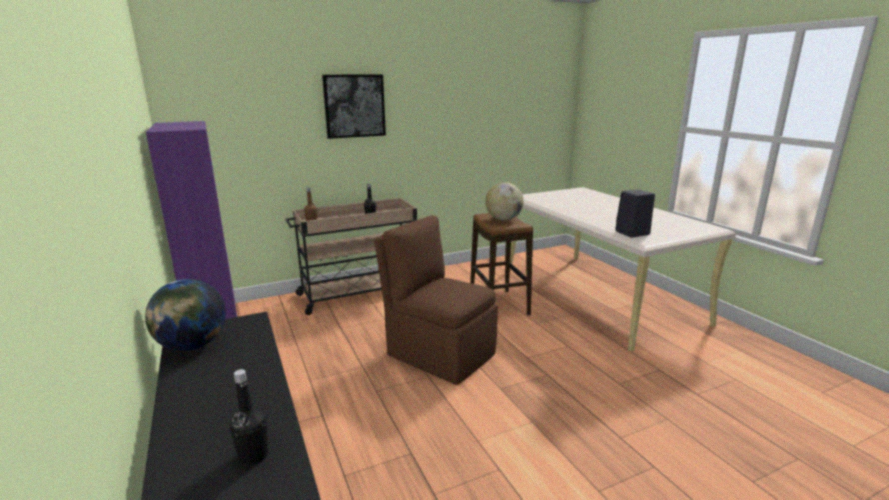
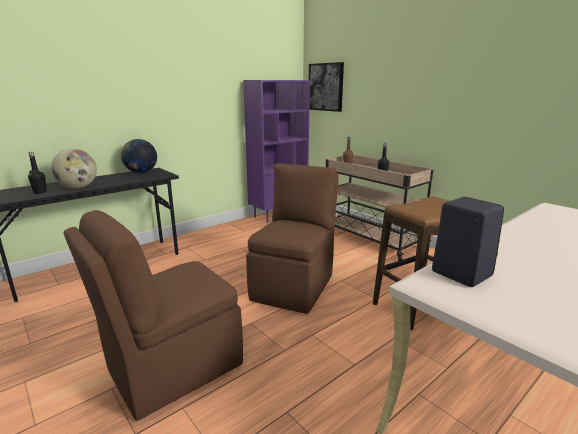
camera: 75 degrees right, 0 degrees up
picture [322,74,386,139] -> picture moved to [309,62,344,112]
globe [485,182,524,221] -> globe moved to [51,149,97,189]
none -> brown chair [64,210,243,421]

